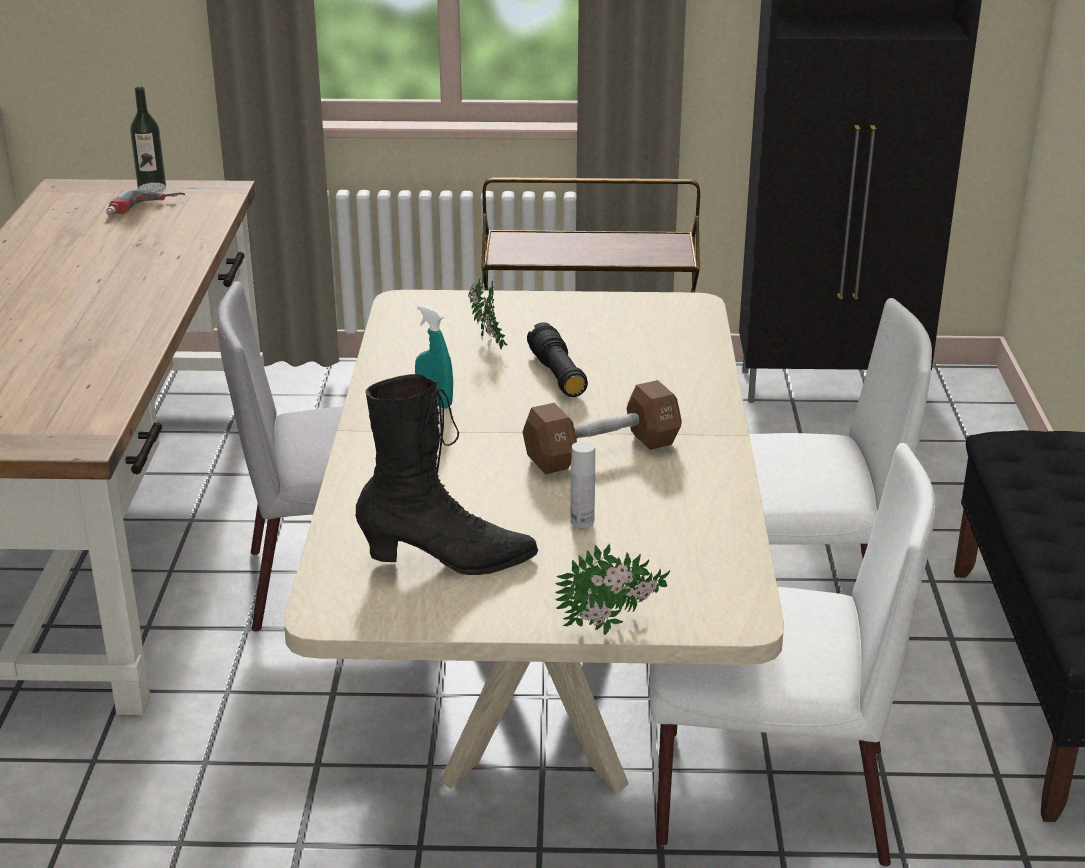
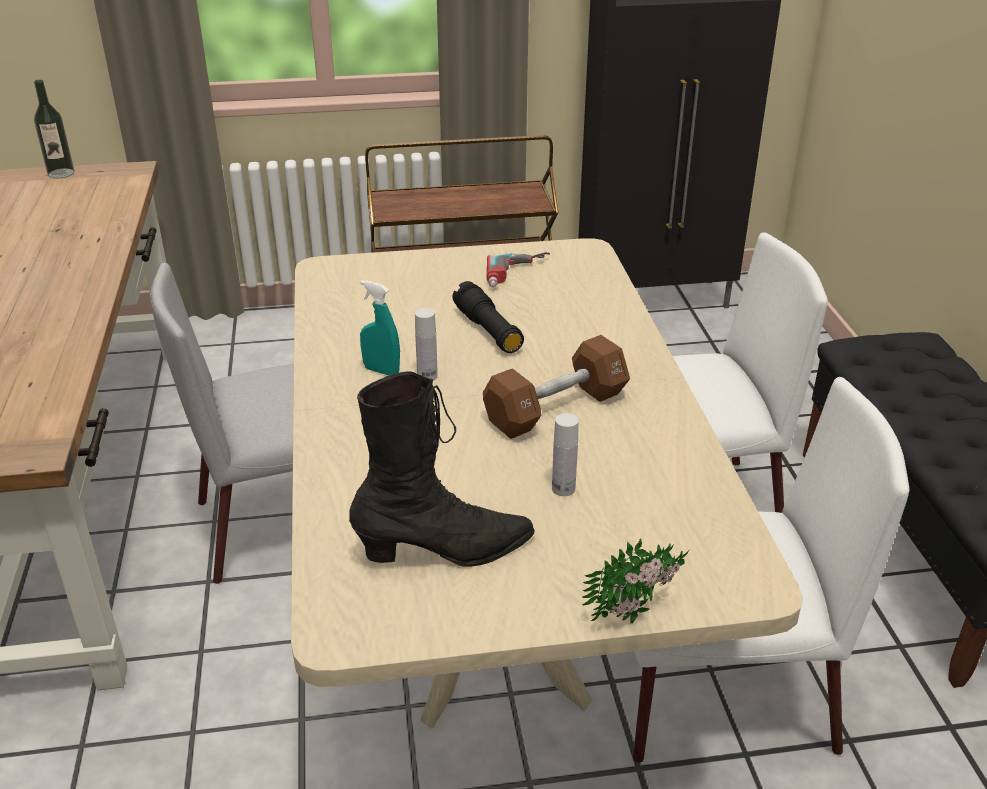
camera: 10 degrees left, 5 degrees up
power drill [106,190,185,216] -> power drill moved to [486,252,550,287]
potted plant [468,266,508,350] -> none
none -> white bottle [415,308,438,381]

